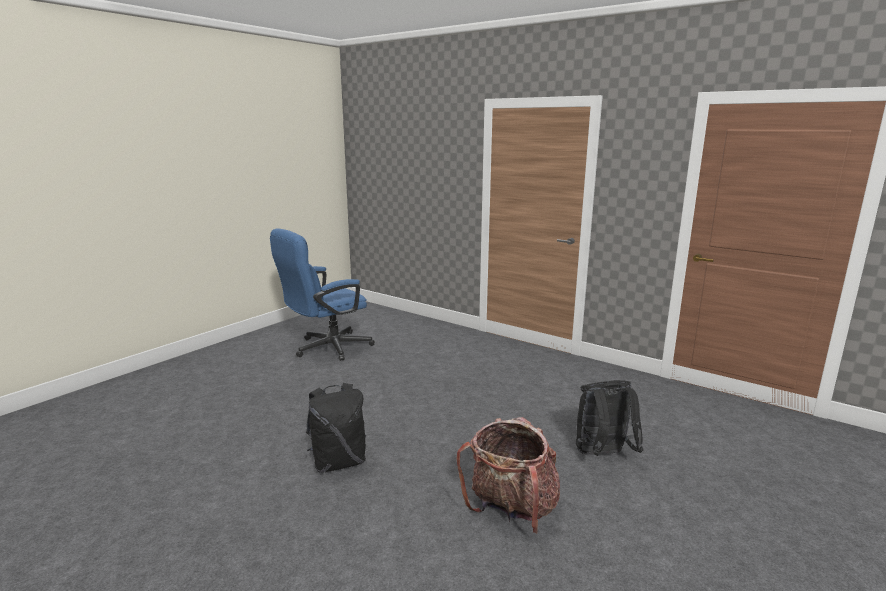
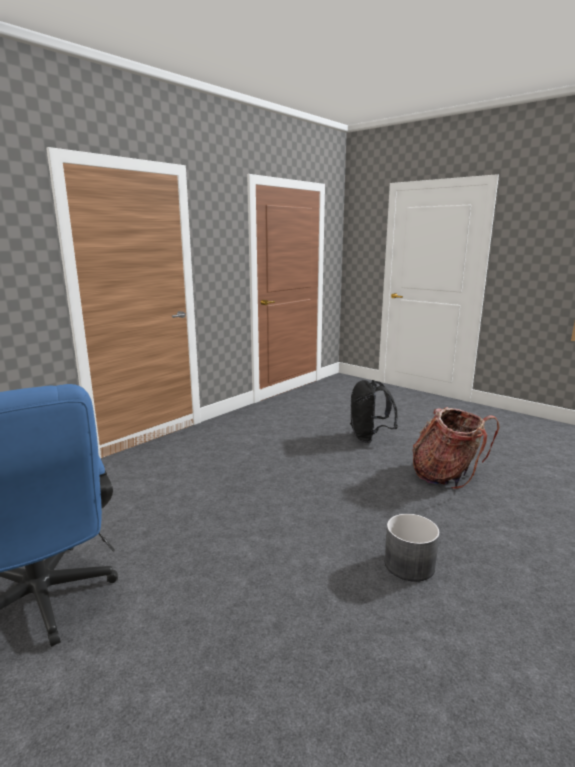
camera: 85 degrees left, 0 degrees up
black backpack [306,383,366,473] -> grey planter [385,514,440,582]

